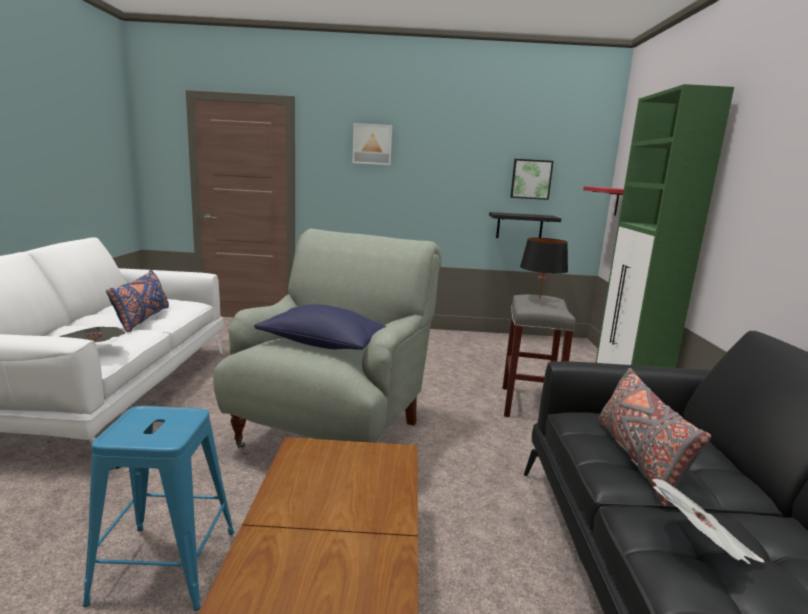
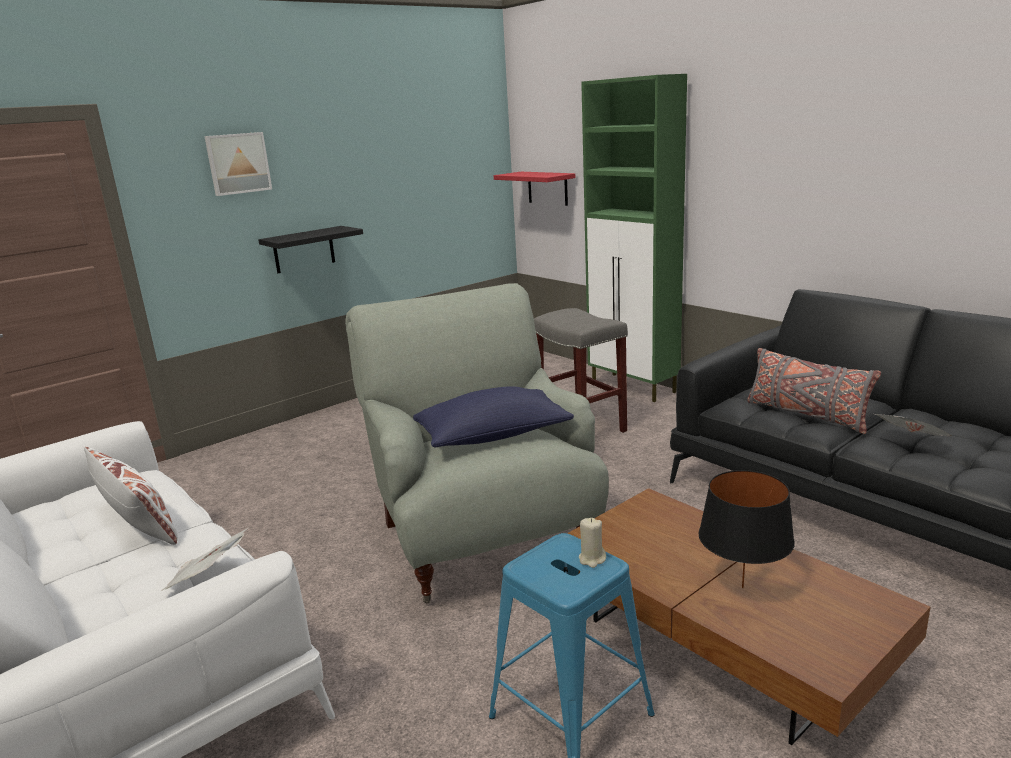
camera: 40 degrees left, 5 degrees up
blue pillow [106,270,169,332] -> white pillow [84,447,178,545]
black shelf [489,212,561,238] -> black shelf moved to [258,226,363,273]
picture [510,159,553,200] -> none
black table lamp [520,238,568,298] -> black table lamp moved to [698,470,795,588]
none -> beige candle [579,518,606,568]

